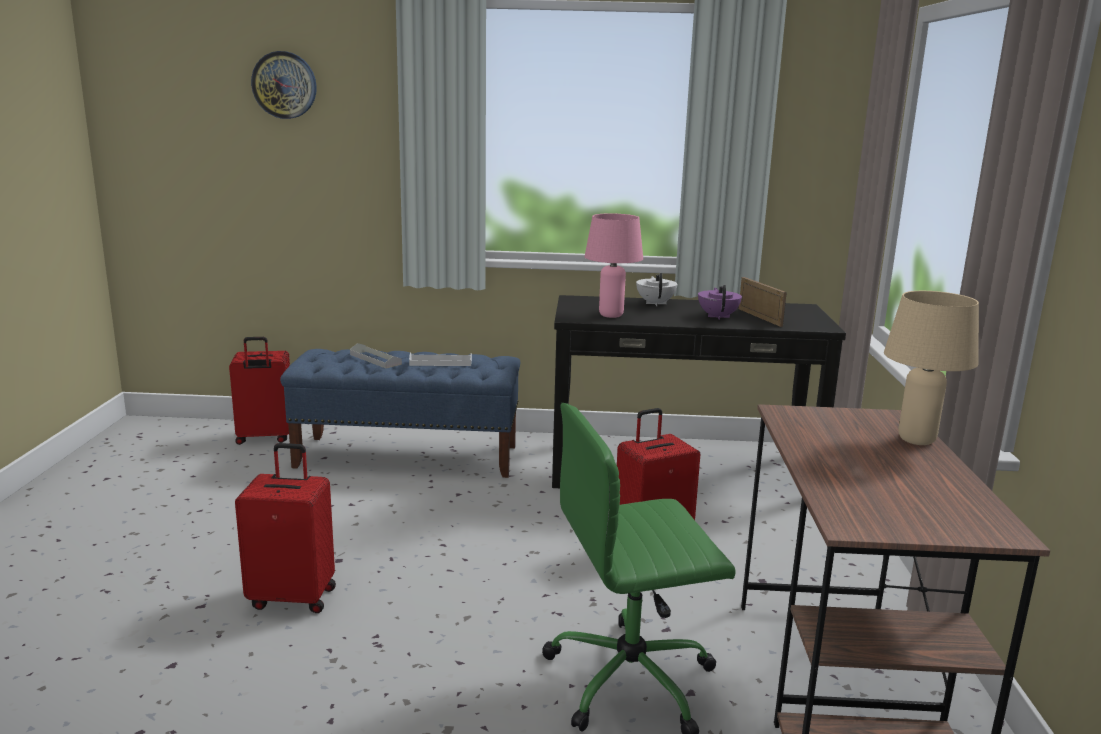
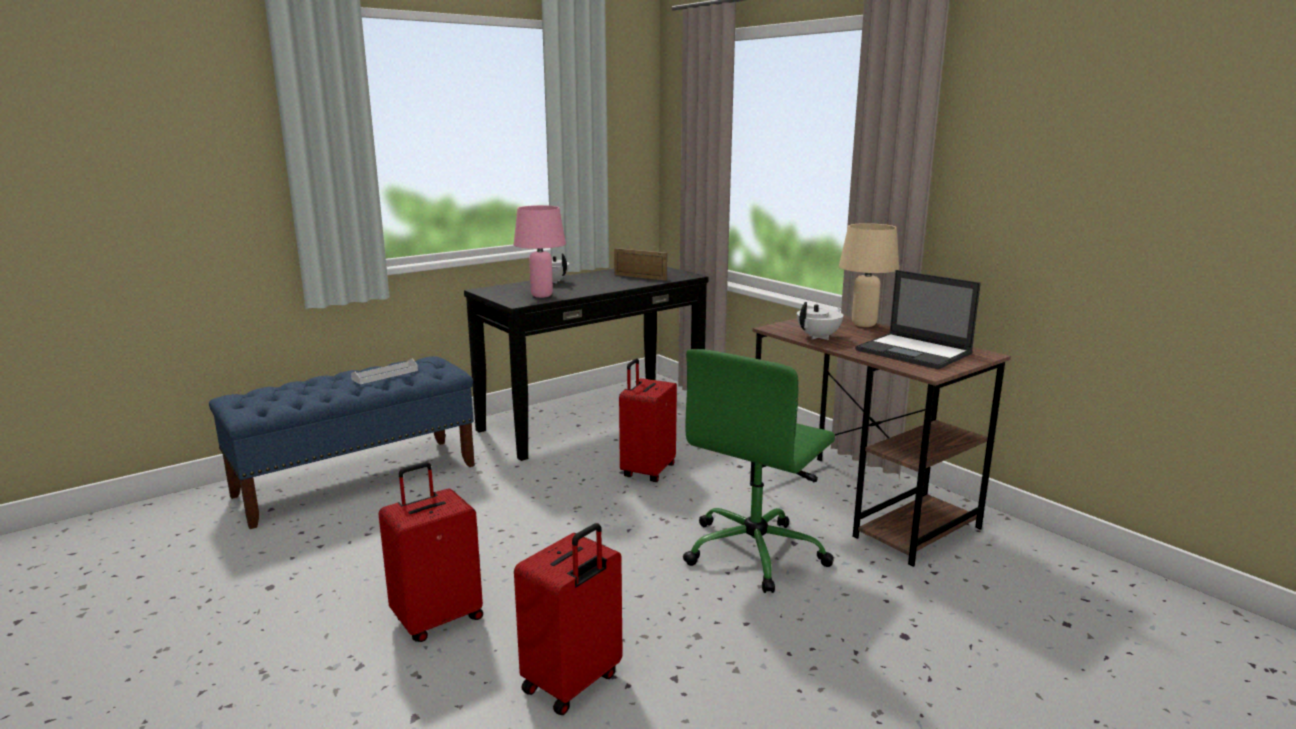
camera: 40 degrees left, 0 degrees up
red suitcase [229,337,290,445] -> red suitcase moved to [514,523,623,715]
wall clock [251,51,317,119] -> none
grey tray [350,343,402,368] -> none
purple teapot [698,285,742,320] -> none
none -> white teapot [797,302,843,340]
none -> laptop [855,270,981,369]

